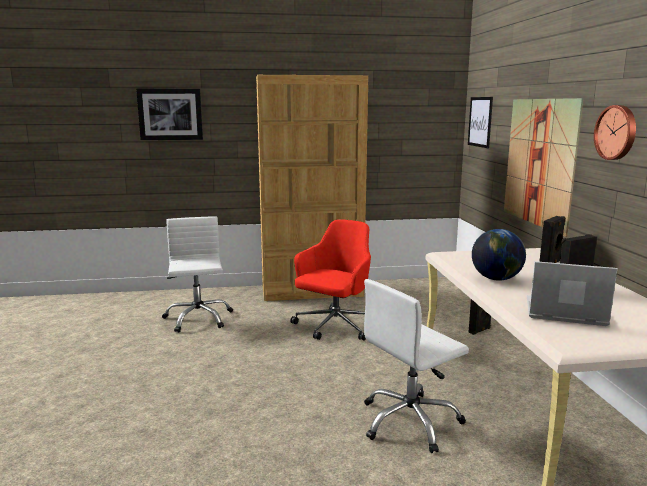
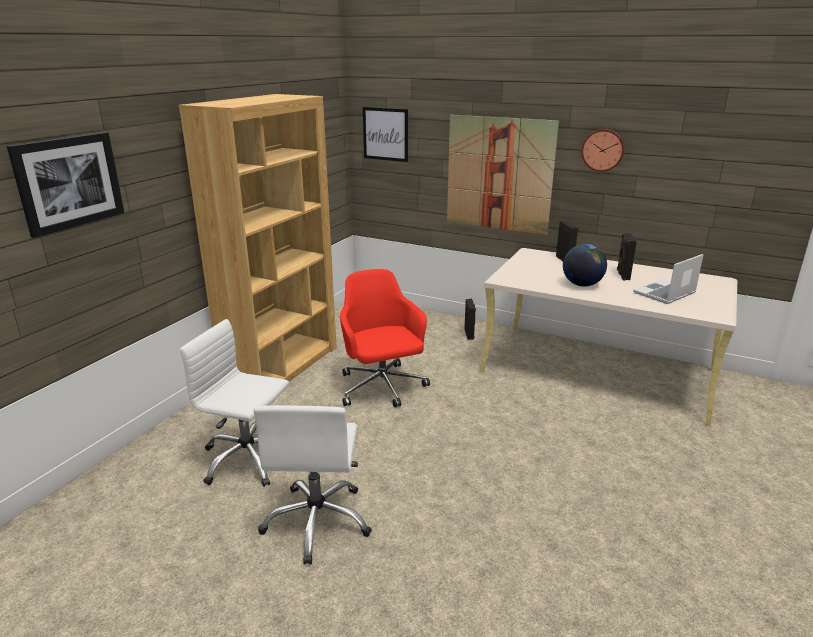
camera: 55 degrees left, 10 degrees up
white office chair [364,279,469,453] -> white office chair moved to [254,405,372,565]

